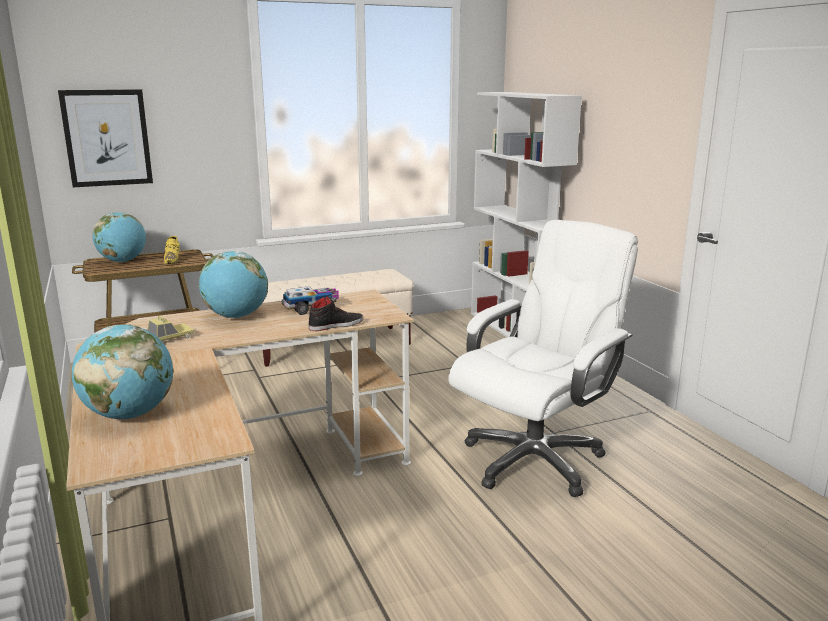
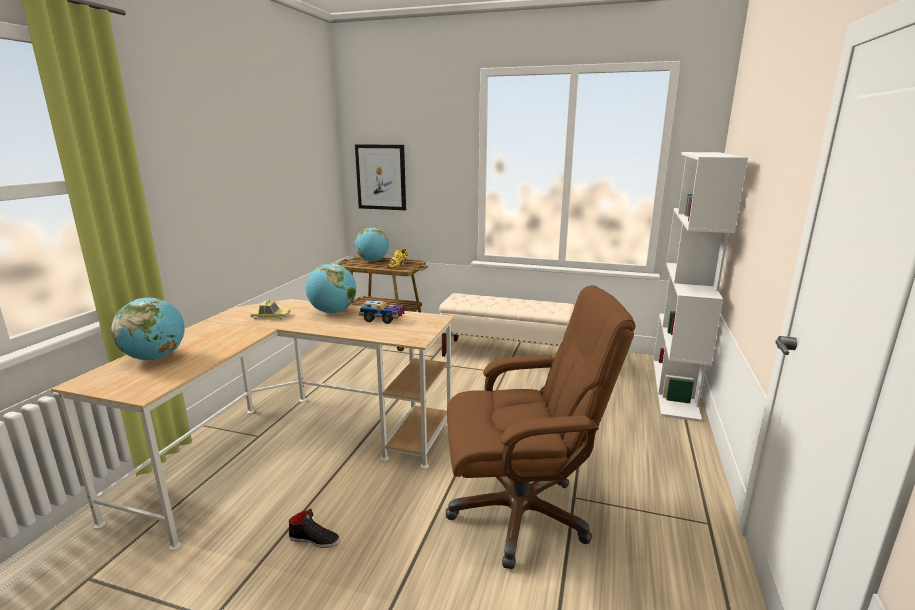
camera: 40 degrees right, 0 degrees up
black shoe [308,296,364,331] -> black shoe moved to [289,509,340,548]
white office chair [448,220,638,497] -> brown office chair [446,285,636,569]

